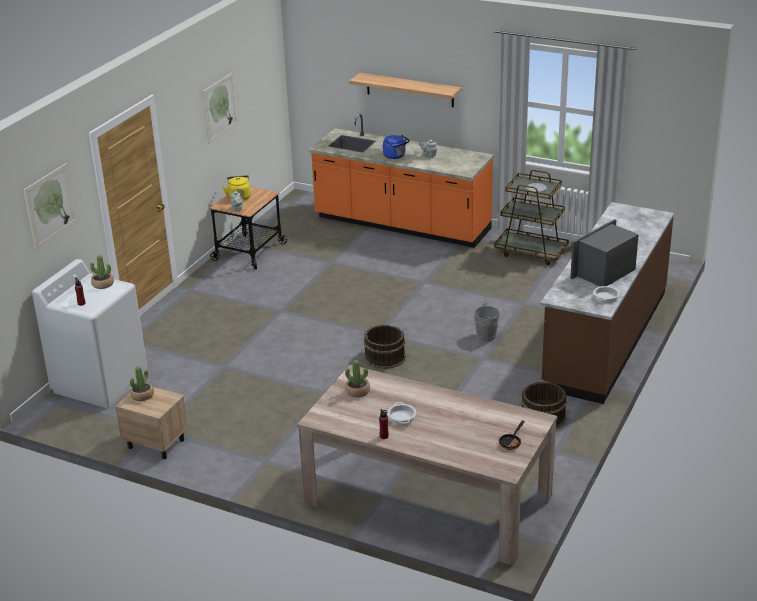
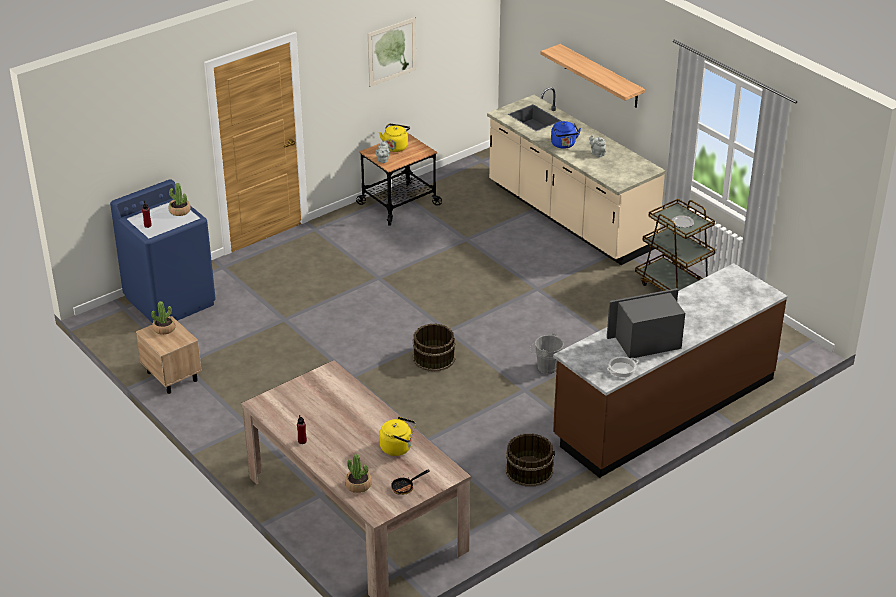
camera: 25 degrees right, 5 degrees up
picture [24,163,78,250] -> none
white washing machine [32,259,148,408] -> blue washing machine [110,179,216,323]
orange counter [309,114,494,248] -> beige counter [487,87,666,265]
potted plant [345,360,370,397] -> potted plant moved to [345,454,372,493]
cooking pot [387,402,416,425] -> none
none -> yellow kettle [379,417,416,456]

